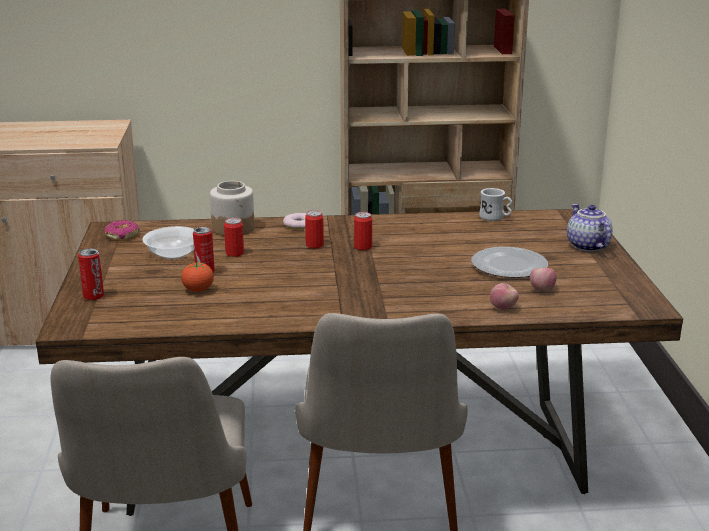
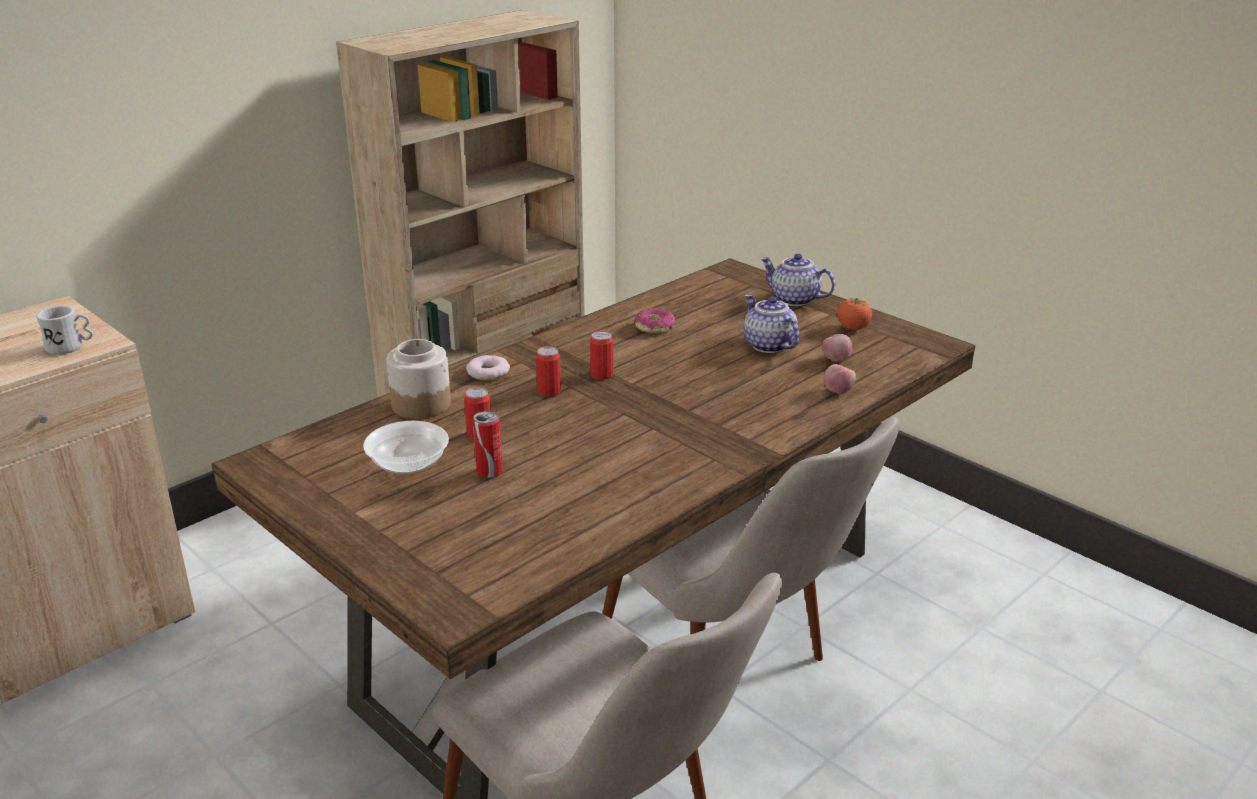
camera: 40 degrees left, 5 degrees up
can [78,248,104,300] -> none
donut [105,220,139,241] -> donut moved to [635,308,674,333]
tomato [181,261,214,292] -> tomato moved to [837,298,872,330]
plate [472,247,548,278] -> teapot [744,294,800,353]
white mug [479,188,512,221] -> white mug moved to [36,306,93,355]

